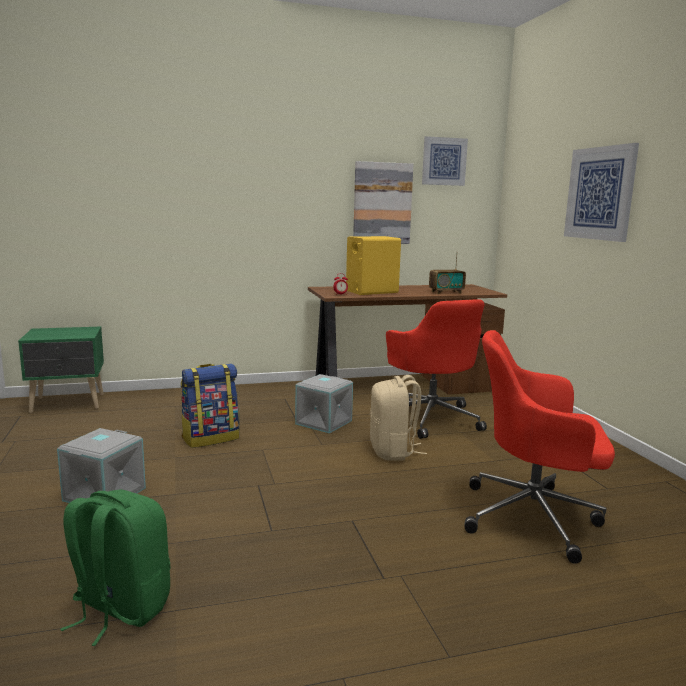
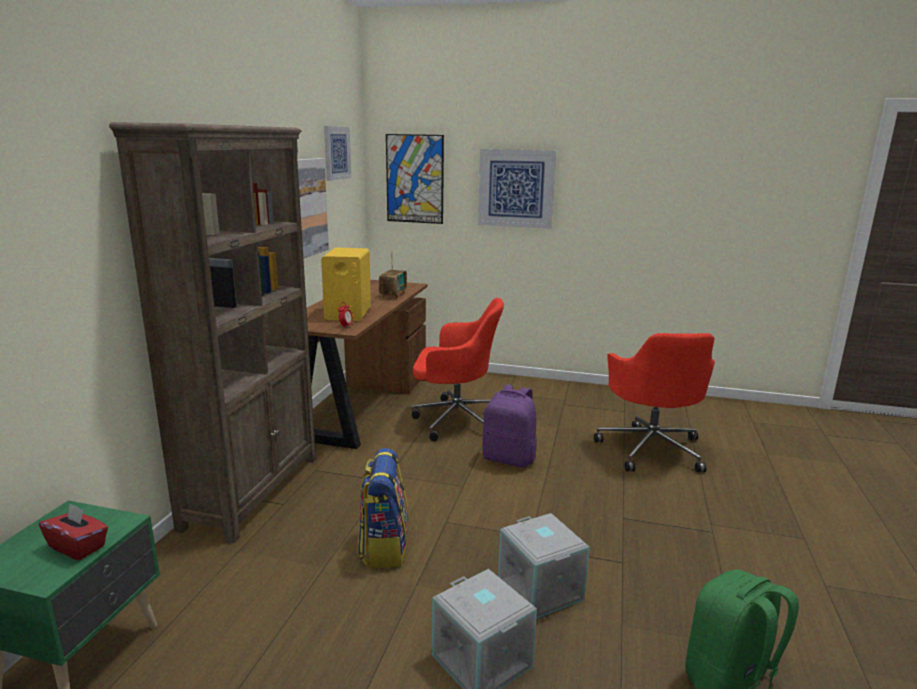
camera: 60 degrees left, 5 degrees up
grey storage box [295,374,353,433] -> grey storage box moved to [498,513,590,619]
beige backpack [370,375,427,461] -> purple backpack [482,384,537,468]
red office chair [465,330,615,564] -> red office chair turned 45 degrees counterclockwise [594,333,715,472]
none -> red tissue box [39,503,108,560]
none -> brown bookcase [109,122,317,543]
none -> picture [386,134,444,224]

